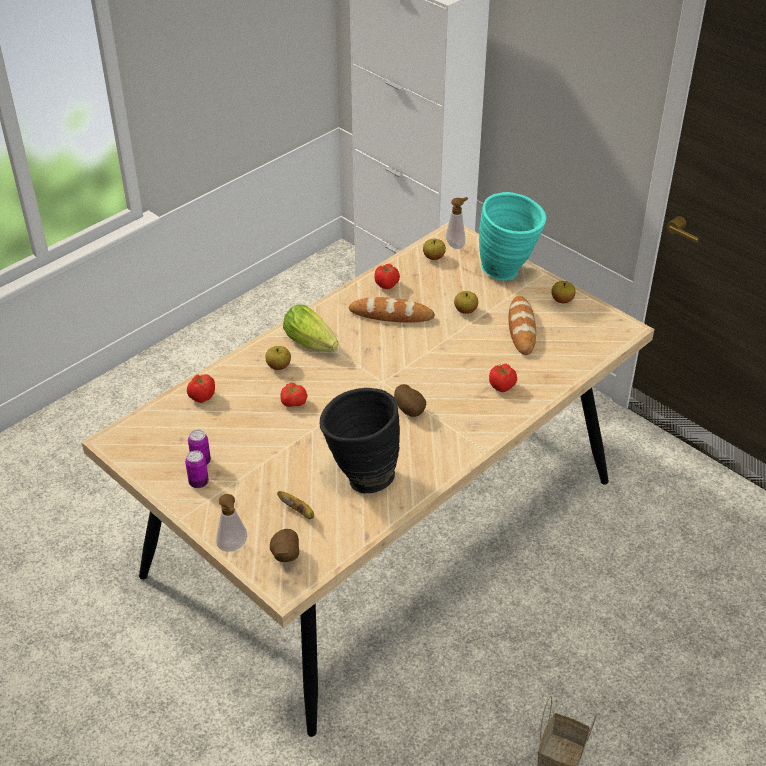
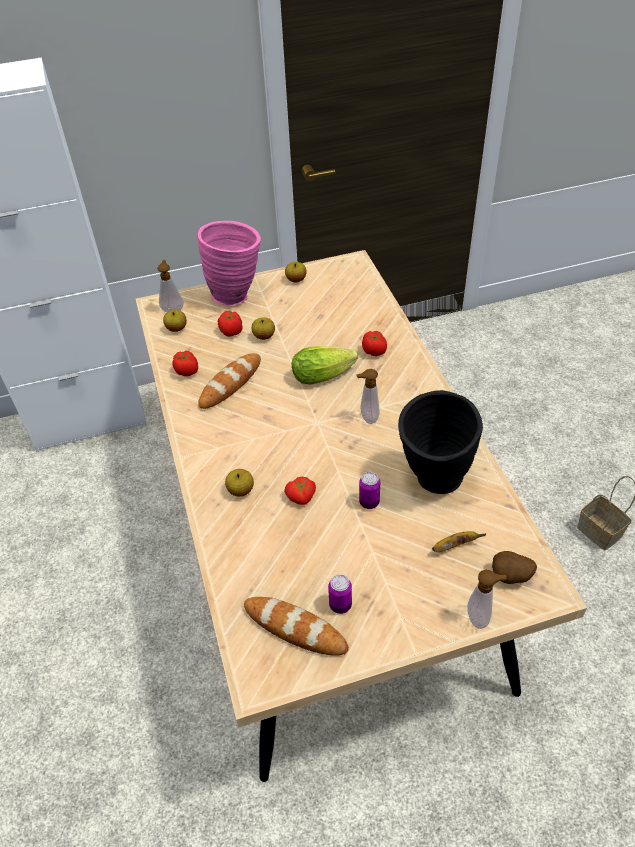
camera: 60 degrees left, 5 degrees up
can [185,450,209,488] -> can moved to [359,472,380,509]
tomato [187,374,215,403] -> tomato moved to [218,311,242,337]
lettuce [283,305,339,351] -> lettuce moved to [292,346,358,384]
potato [394,384,426,417] -> soap dispenser [356,369,380,424]
turquoise vase [479,192,547,281] -> pink vase [198,221,261,305]
bread [509,296,536,355] -> bread moved to [244,597,349,656]

